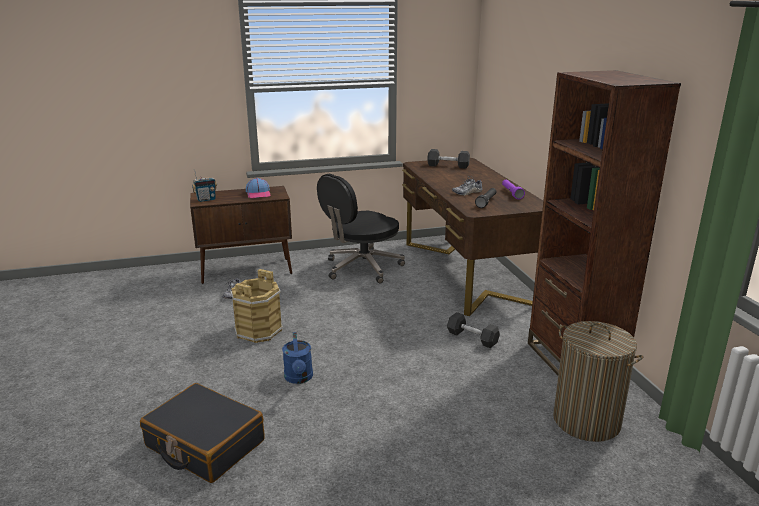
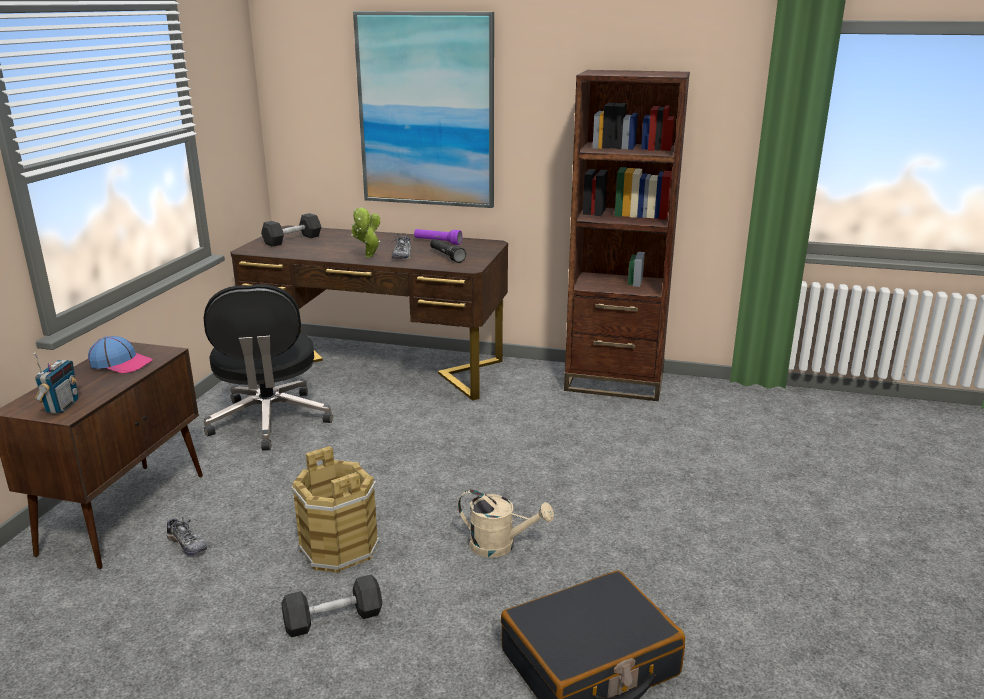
camera: 60 degrees left, 0 degrees up
blue watering can [282,332,313,384] -> beige watering can [458,490,554,557]
grey dumbbell [447,312,500,348] -> grey dumbbell moved to [282,574,382,637]
laundry basket [553,321,644,442] -> none
none -> potted plant [351,207,380,258]
none -> picture [353,11,494,208]

